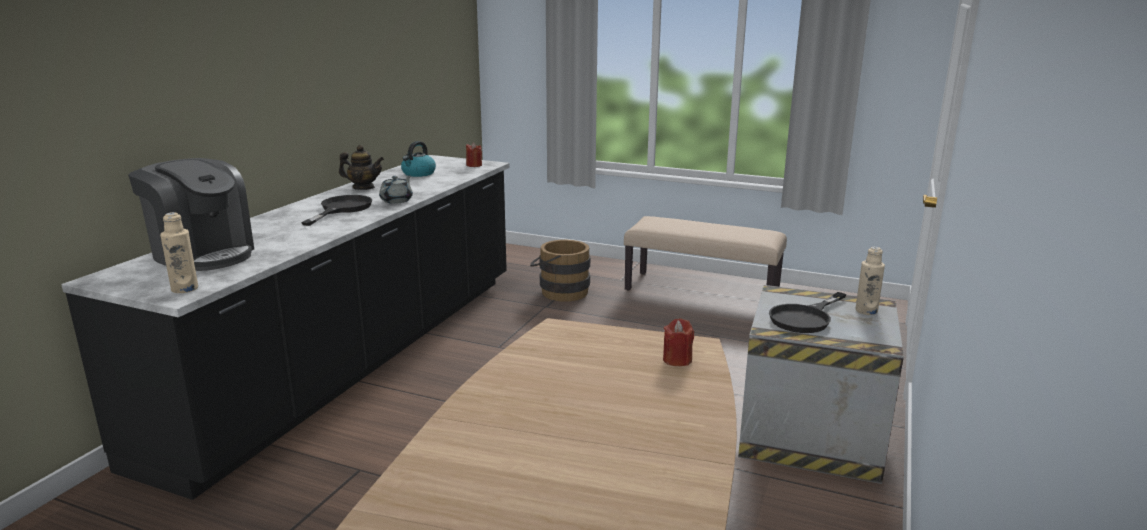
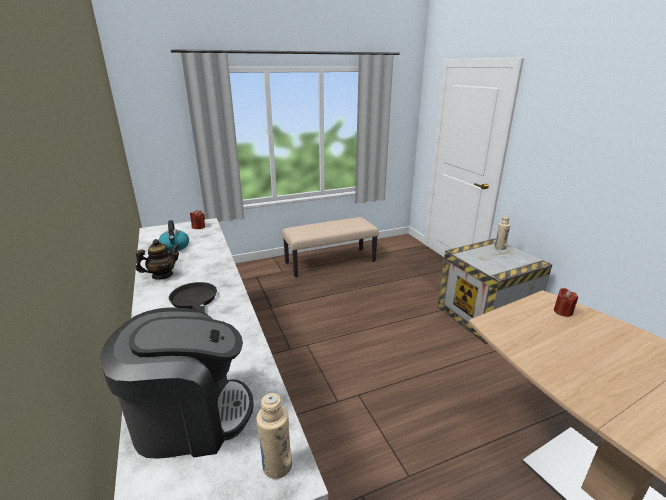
camera: 45 degrees left, 5 degrees up
grey teapot [379,175,413,204] -> none
brown bucket [530,240,590,302] -> none
black frying pan [769,292,846,333] -> none

